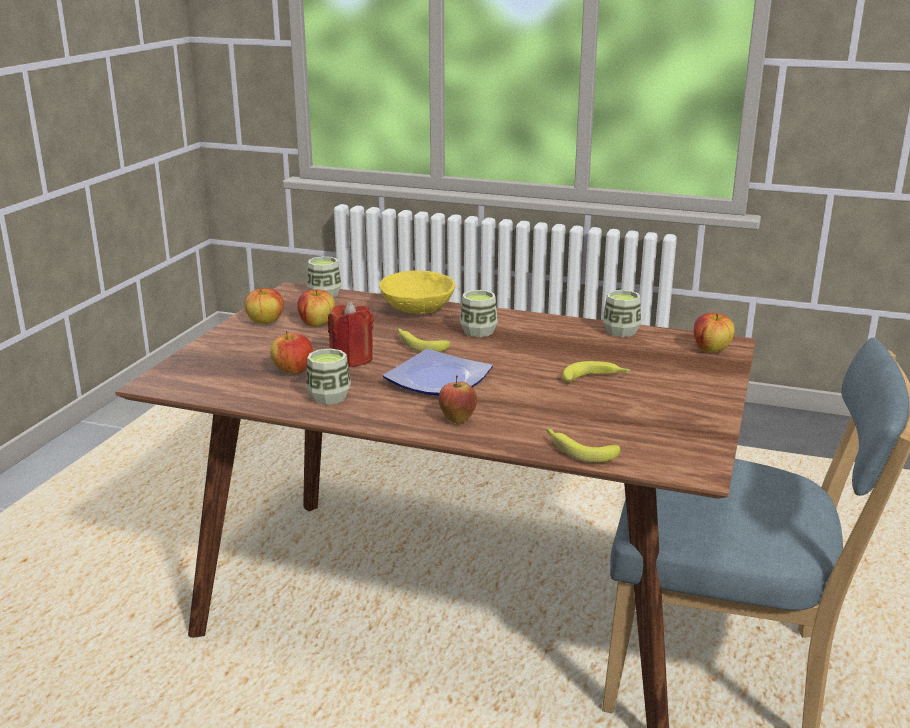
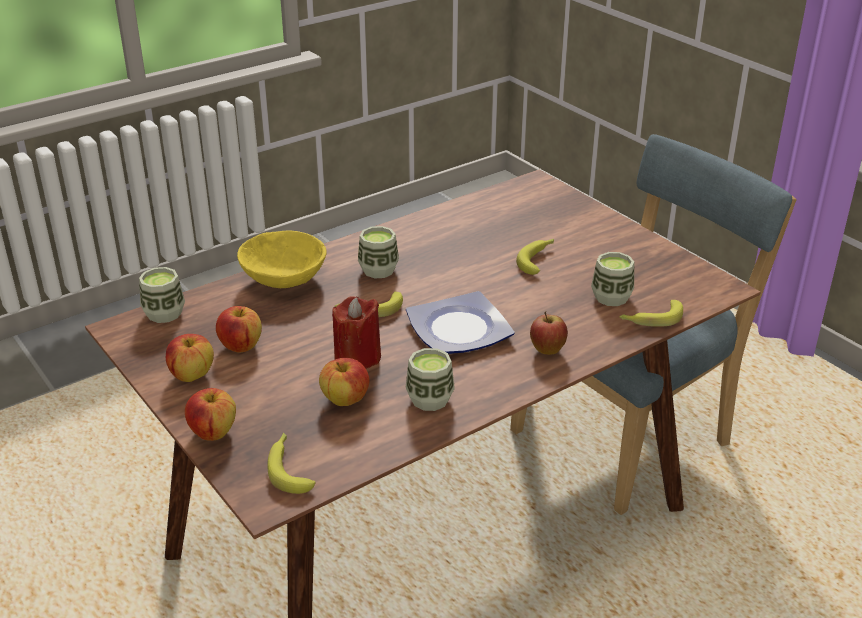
camera: 55 degrees left, 10 degrees up
cup [603,290,641,337] -> cup moved to [591,252,634,306]
apple [694,313,735,353] -> apple moved to [185,388,236,441]
none -> banana [268,433,316,494]

